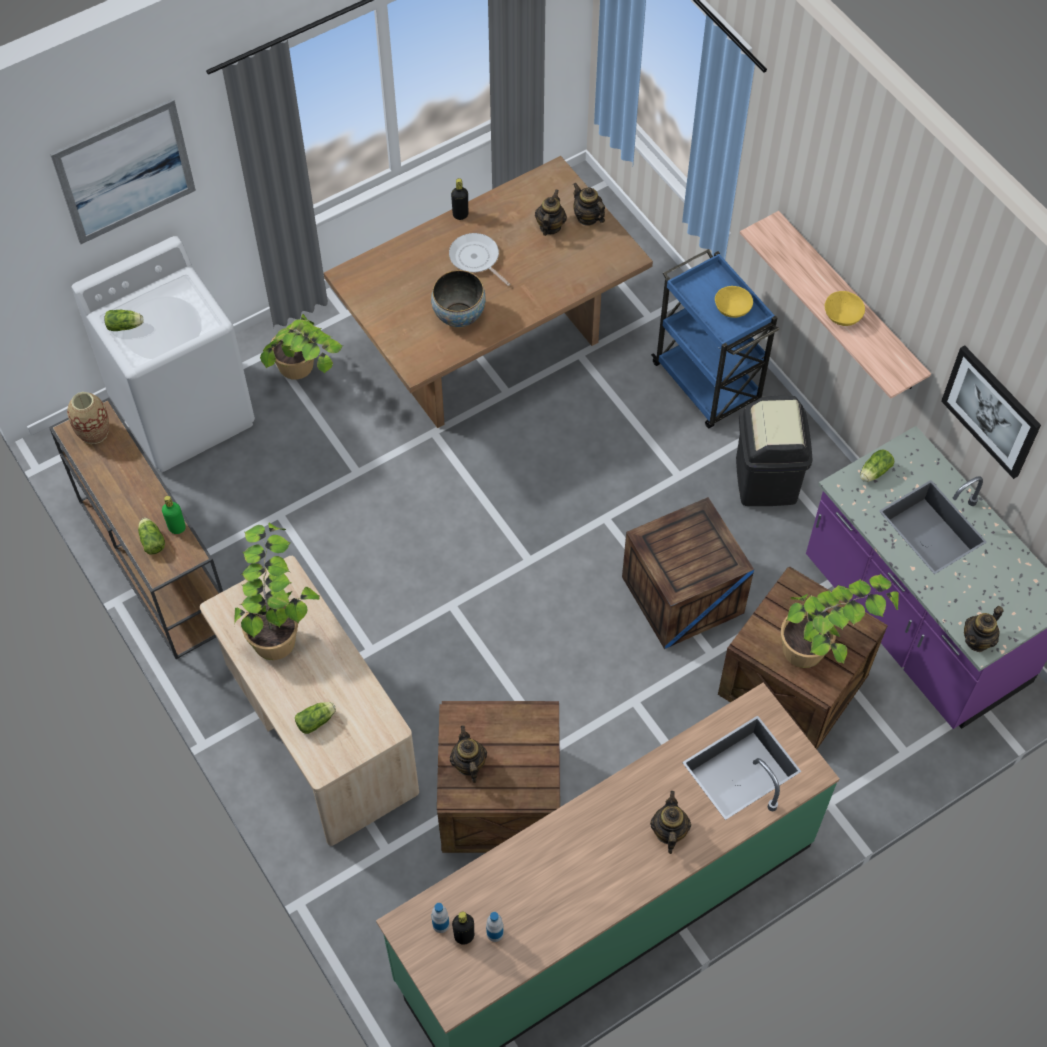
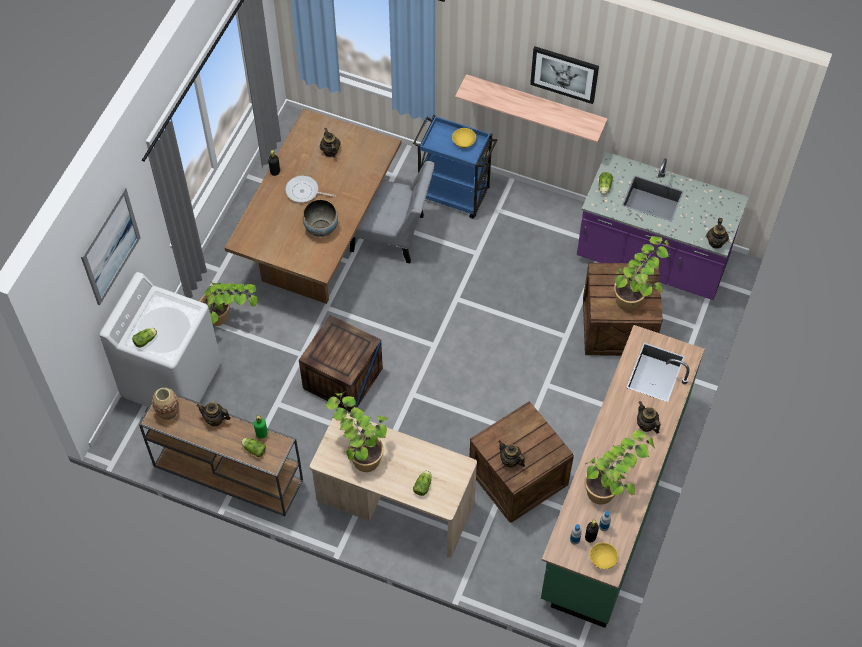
camera: 35 degrees left, 0 degrees up
teapot [573,183,605,226] -> teapot moved to [196,402,231,427]
crate [622,497,754,649] -> crate moved to [299,315,383,412]
black trash can [736,395,812,506] -> none
yellow bowl [825,291,865,326] -> yellow bowl moved to [590,543,618,569]
picture [941,345,1041,479] -> picture moved to [530,46,599,104]
none -> grey chair [350,161,435,263]
none -> potted plant [584,429,655,504]

